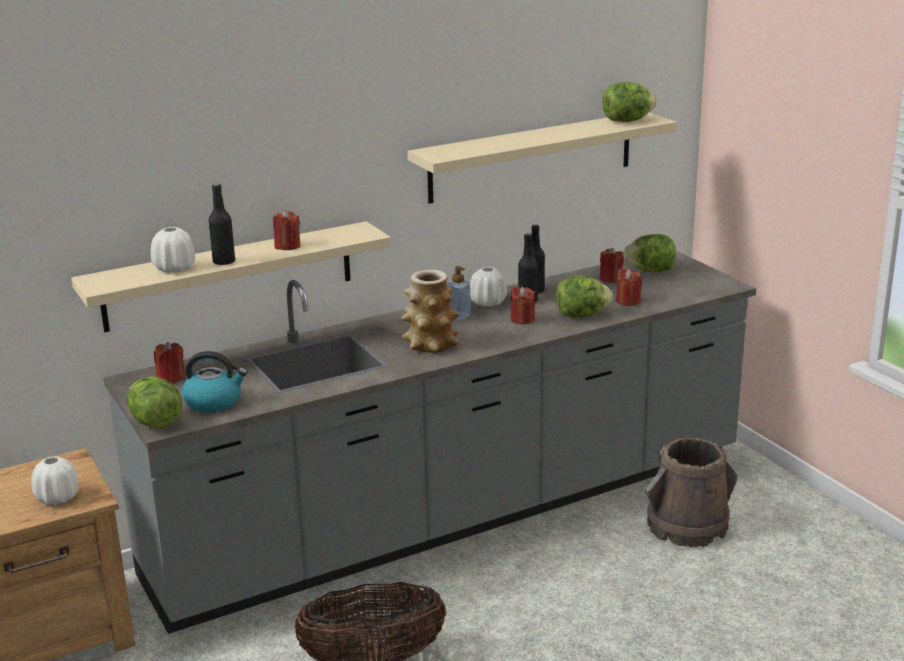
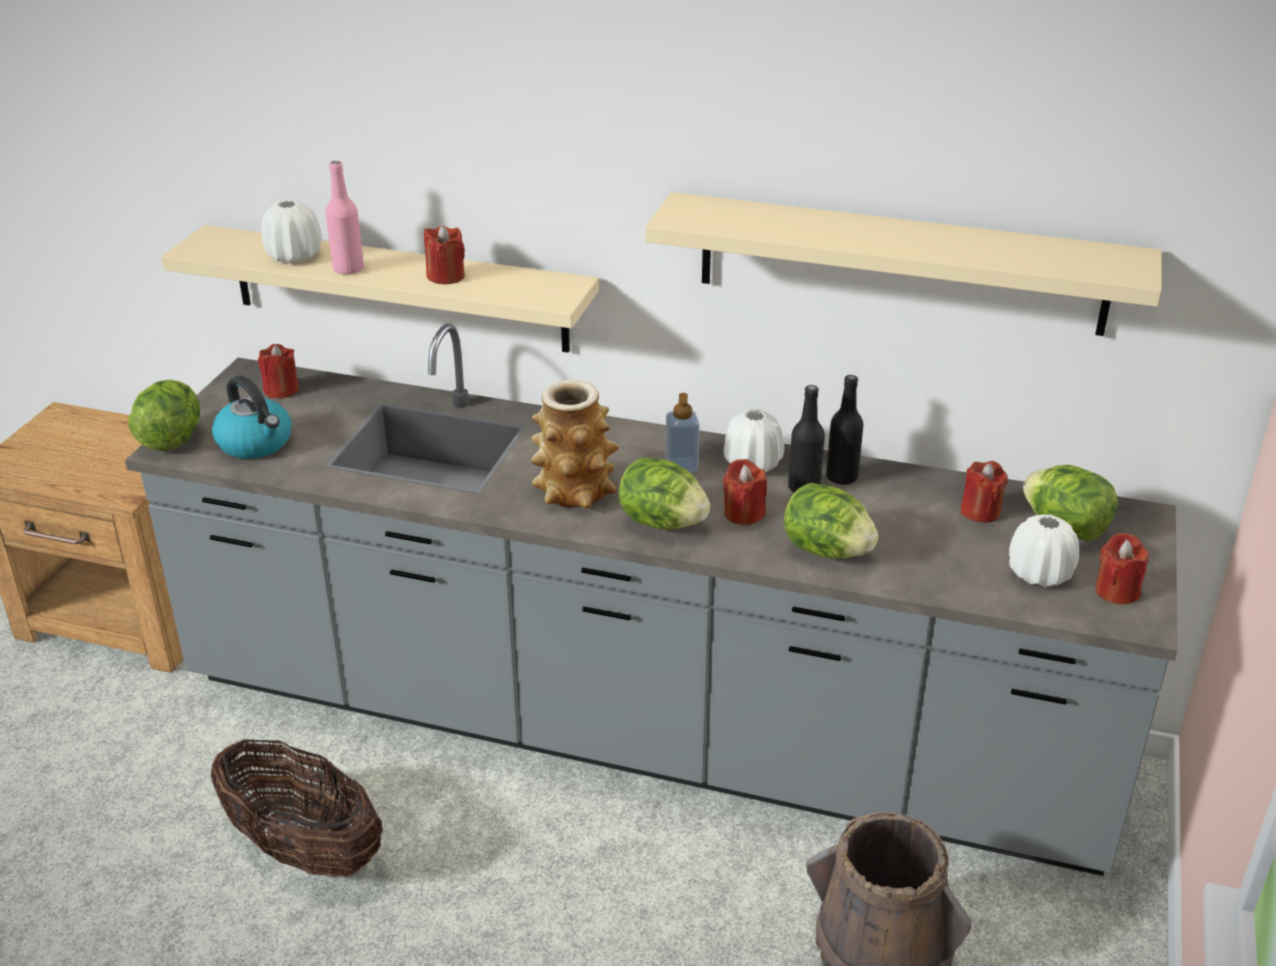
camera: 45 degrees right, 10 degrees up
white vase [31,456,79,505] -> white vase moved to [1009,514,1079,587]
black bottle [208,184,235,265] -> pink bottle [325,161,364,274]
lettuce [603,82,657,122] -> lettuce moved to [618,457,710,530]
red candle [616,268,642,306] -> red candle moved to [1095,533,1149,604]

